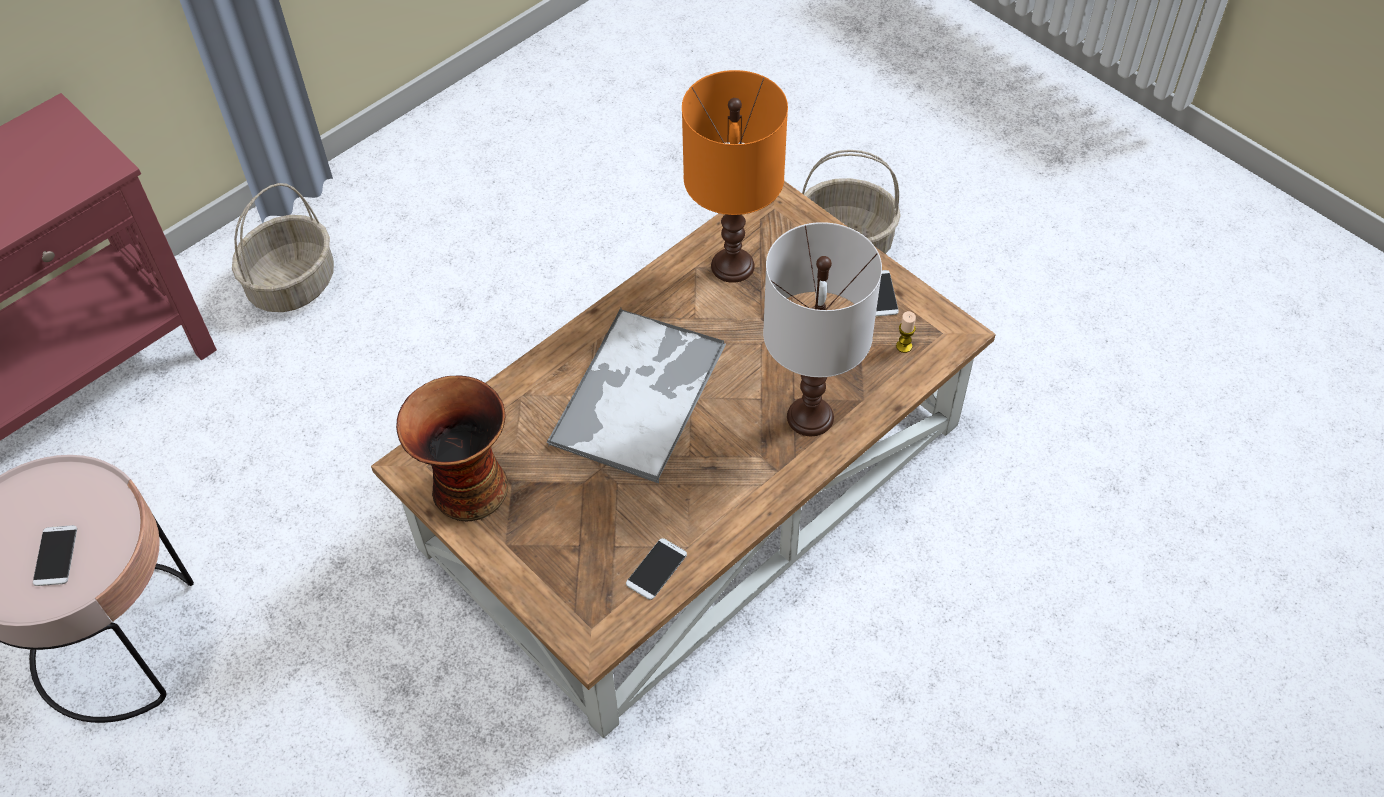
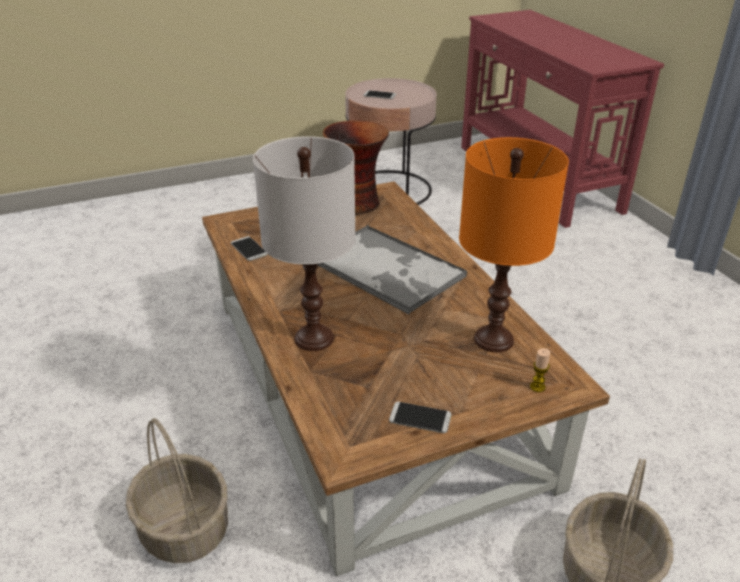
camera: 110 degrees right, 20 degrees down
basket [232,183,334,312] -> basket moved to [126,418,228,563]
candle [896,311,916,353] -> candle moved to [530,348,550,392]

